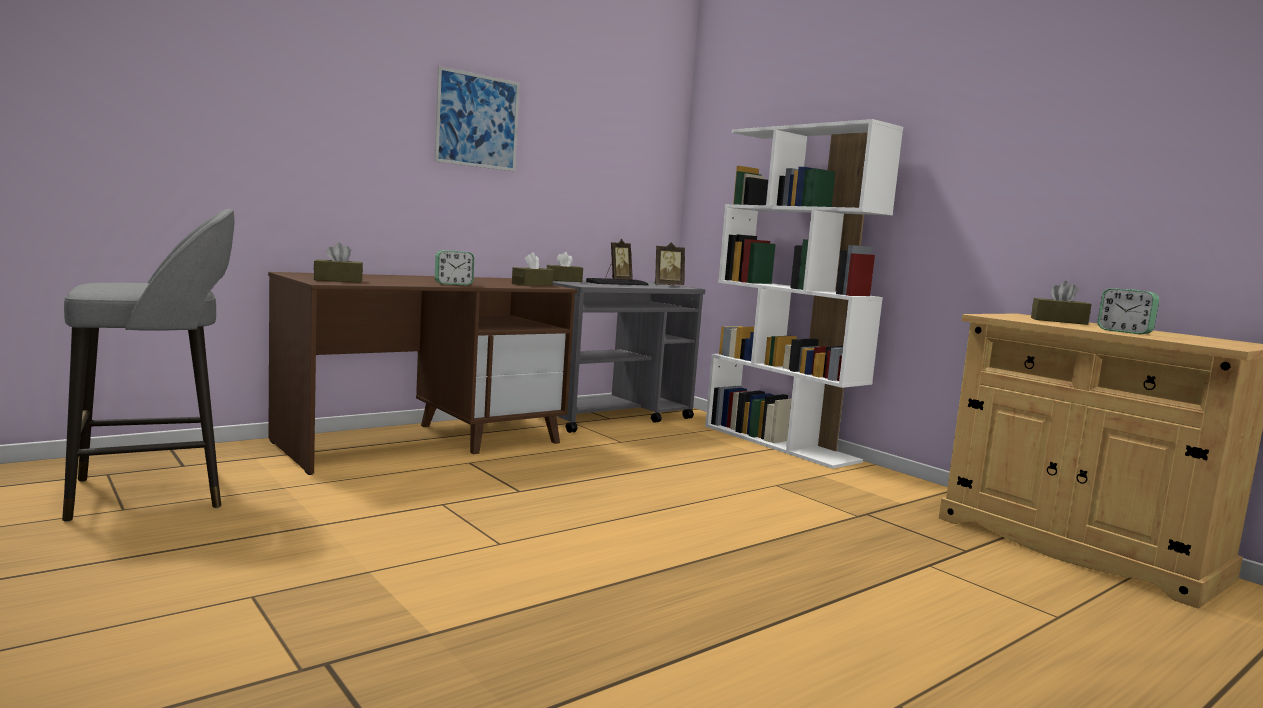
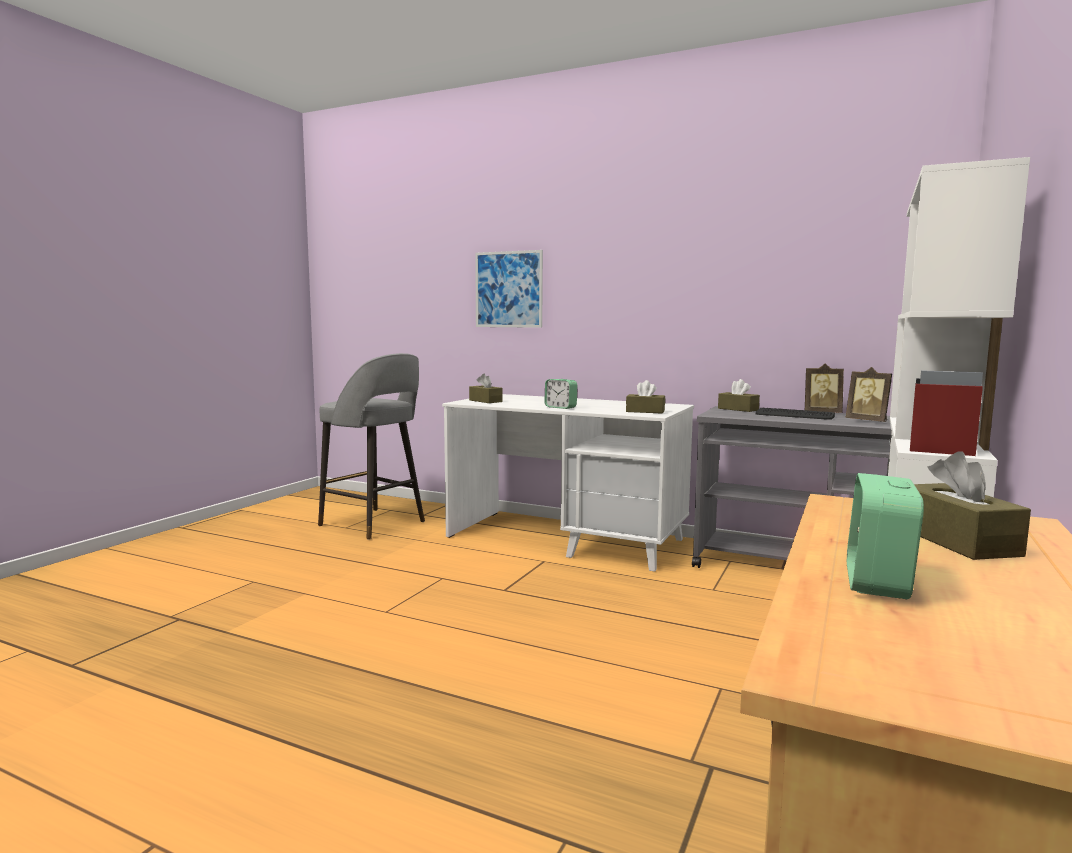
camera: 65 degrees right, 0 degrees up
brown desk [268,272,577,475] -> white desk [442,394,694,572]
picture [434,66,520,172] -> picture moved to [475,250,543,328]

